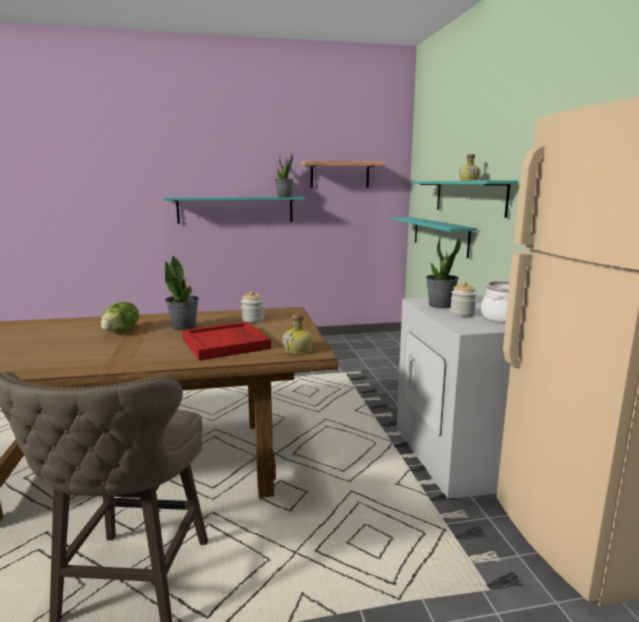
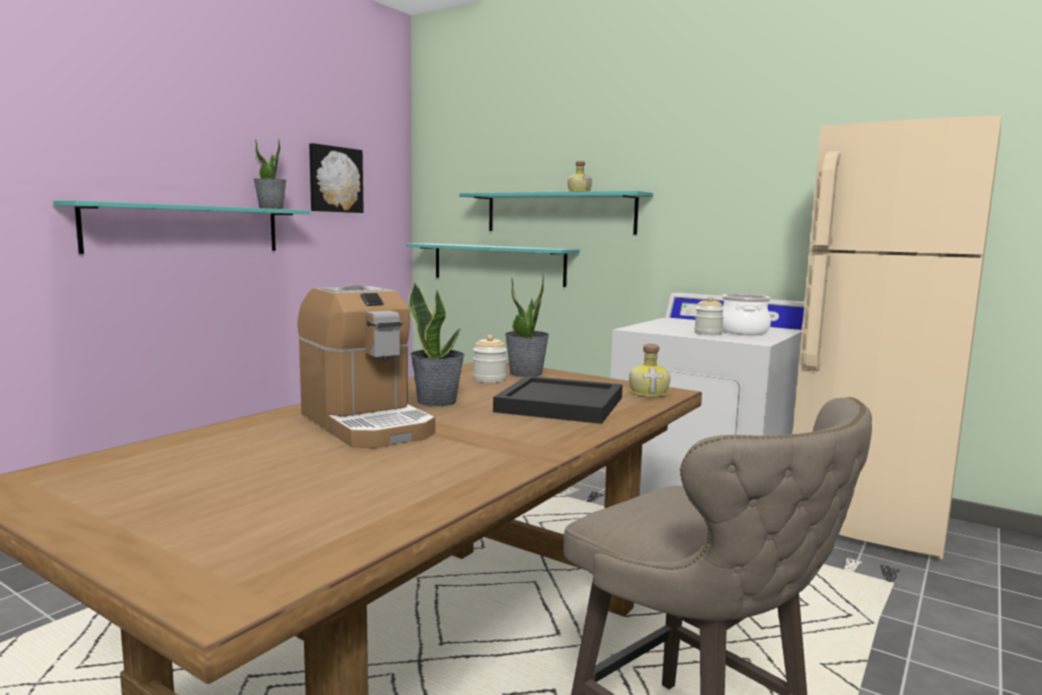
camera: 45 degrees left, 5 degrees down
lettuce [101,302,139,332] -> coffee machine [298,285,435,448]
red tray [182,322,271,361] -> black tray [493,376,623,424]
shelf [301,161,385,188] -> picture [309,143,364,213]
potted plant [426,235,461,308] -> potted plant moved to [505,274,549,377]

